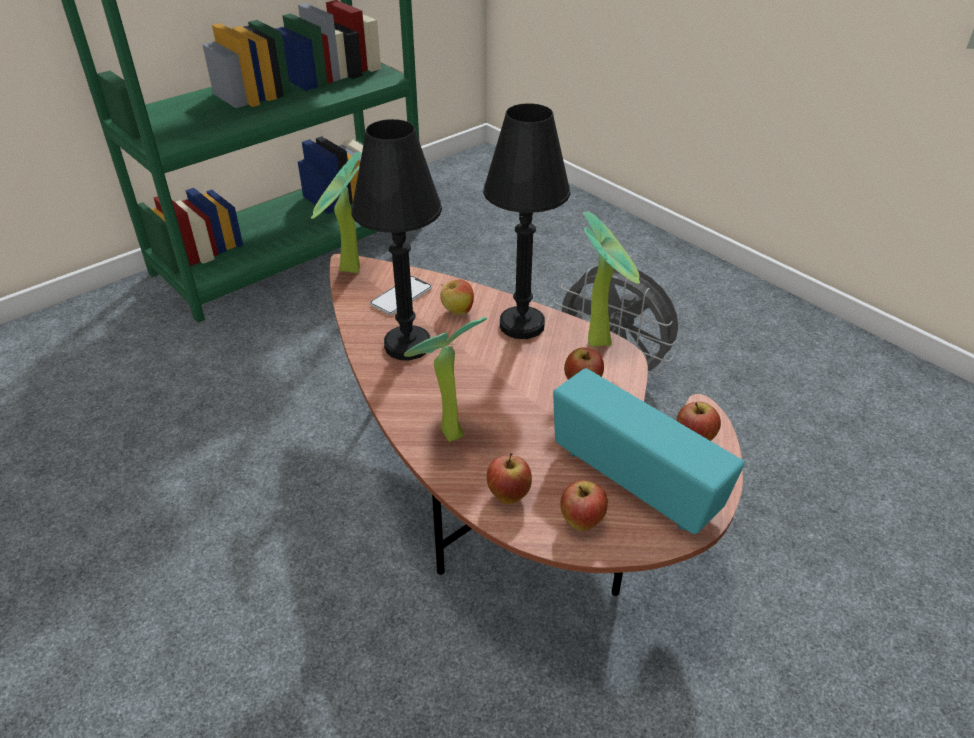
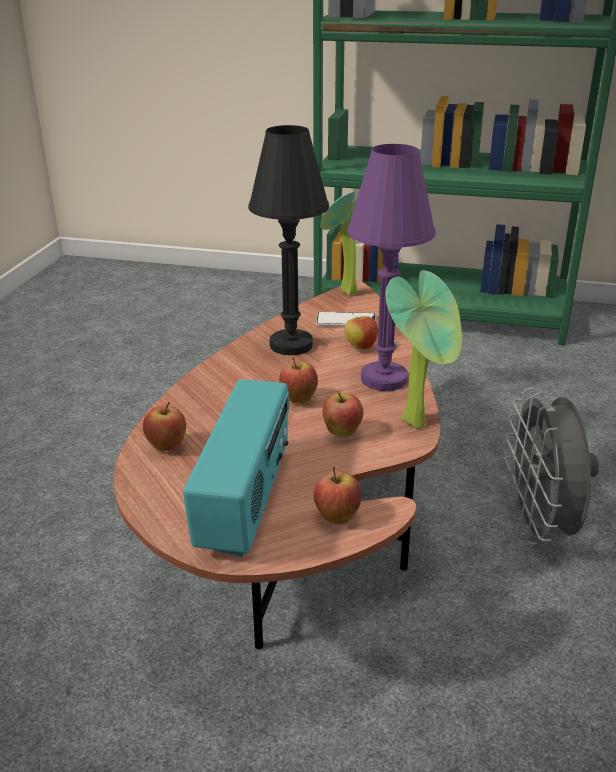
camera: 55 degrees right, 10 degrees down
potted plant [404,317,487,442] -> none
black table lamp [483,103,570,339] -> purple table lamp [347,144,436,391]
apple [560,480,608,531] -> apple moved to [279,357,318,404]

